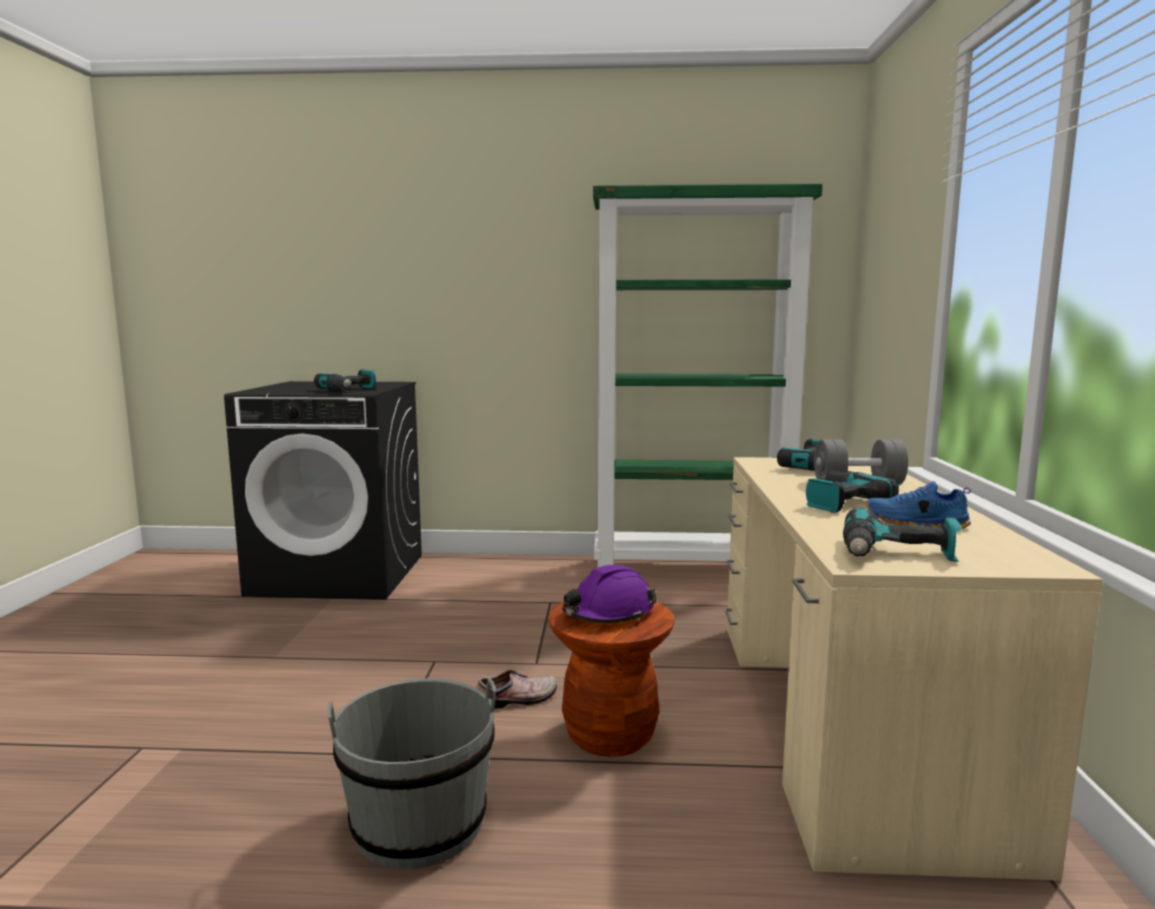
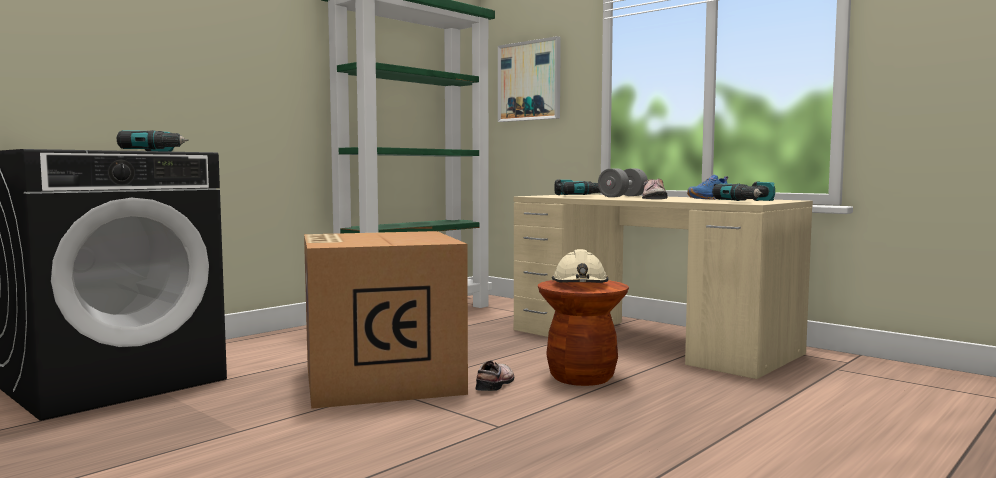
camera: 50 degrees left, 5 degrees down
grey bucket [327,677,496,869] -> none
purple hard hat [562,565,657,623] -> beige hard hat [552,249,608,283]
power drill [806,470,899,513] -> shoe [642,179,668,199]
none -> cardboard box [304,231,468,409]
none -> picture [498,36,561,122]

